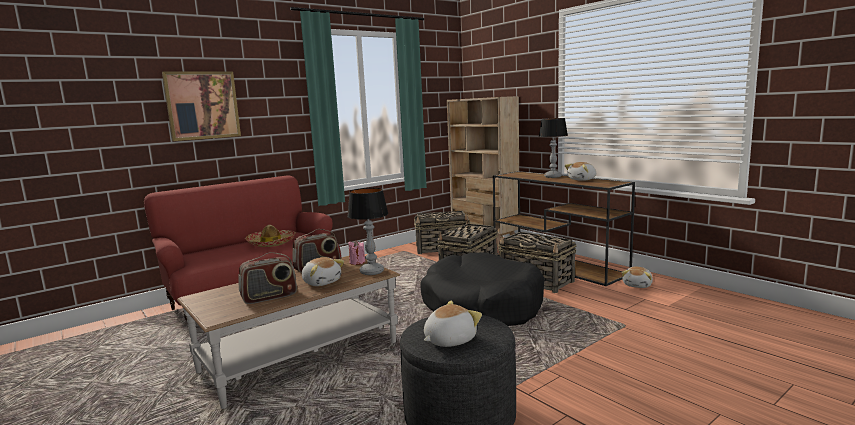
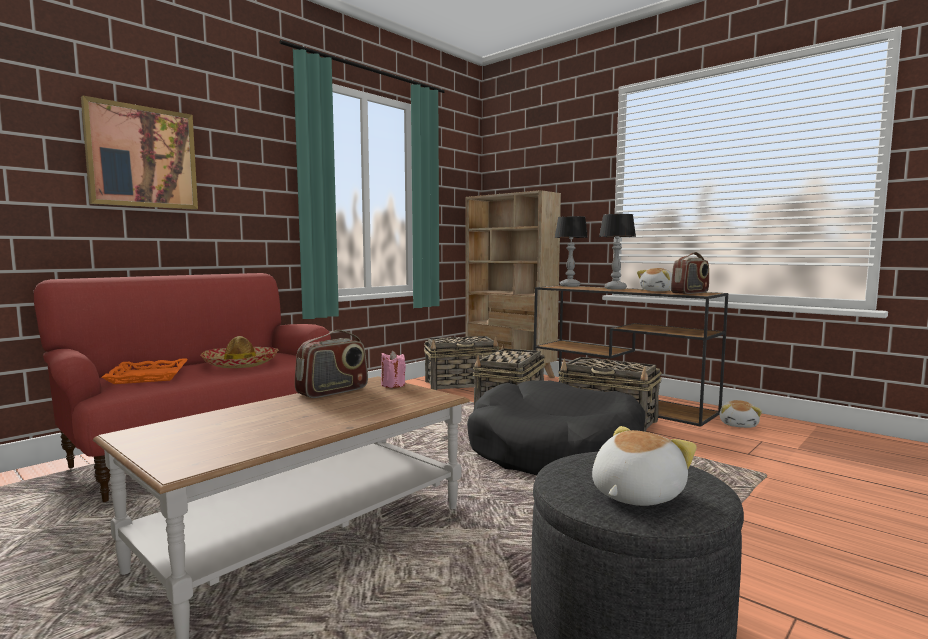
camera: 10 degrees left, 5 degrees down
radio [239,252,297,304] -> radio moved to [671,252,709,294]
plush toy [302,257,344,286] -> none
table lamp [347,188,388,275] -> table lamp moved to [554,216,588,287]
none -> orange tray [102,358,188,384]

